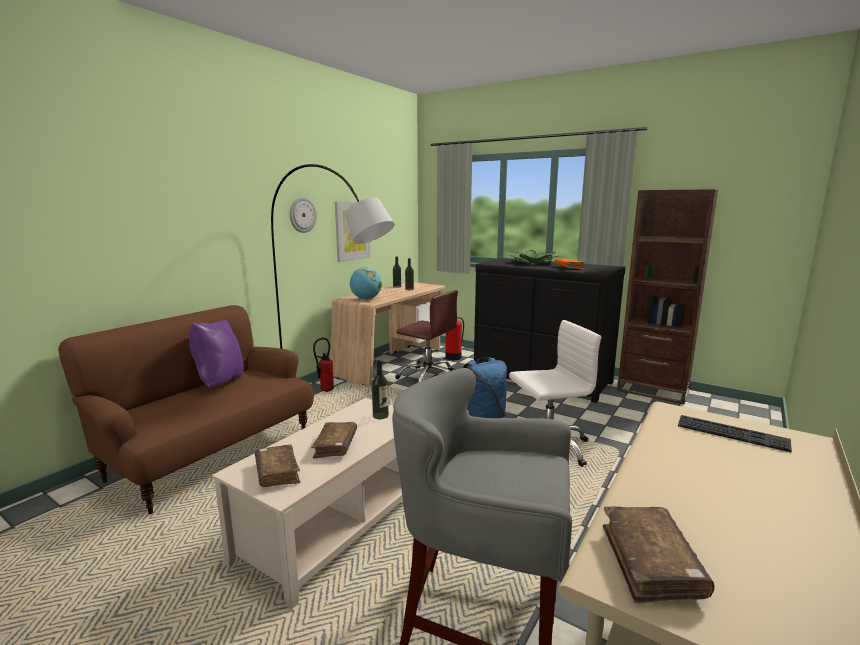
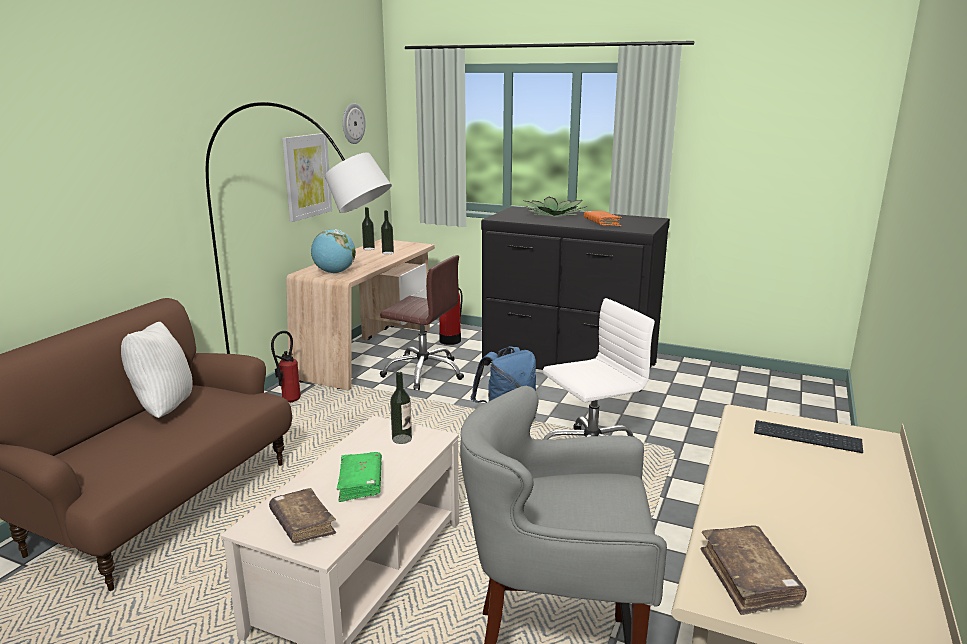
camera: 10 degrees left, 5 degrees up
purple pillow [189,320,244,387] -> white pillow [121,322,193,418]
wall clock [290,197,317,233] -> wall clock moved to [343,103,366,144]
brown book [311,422,357,459] -> green book [337,452,382,502]
brown bookcase [617,189,718,404] -> none

